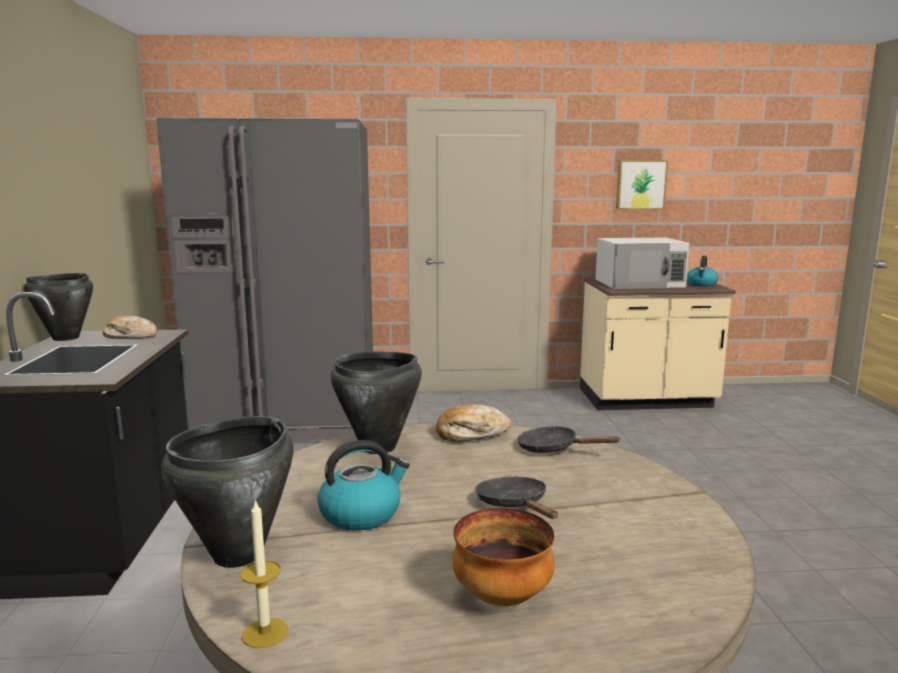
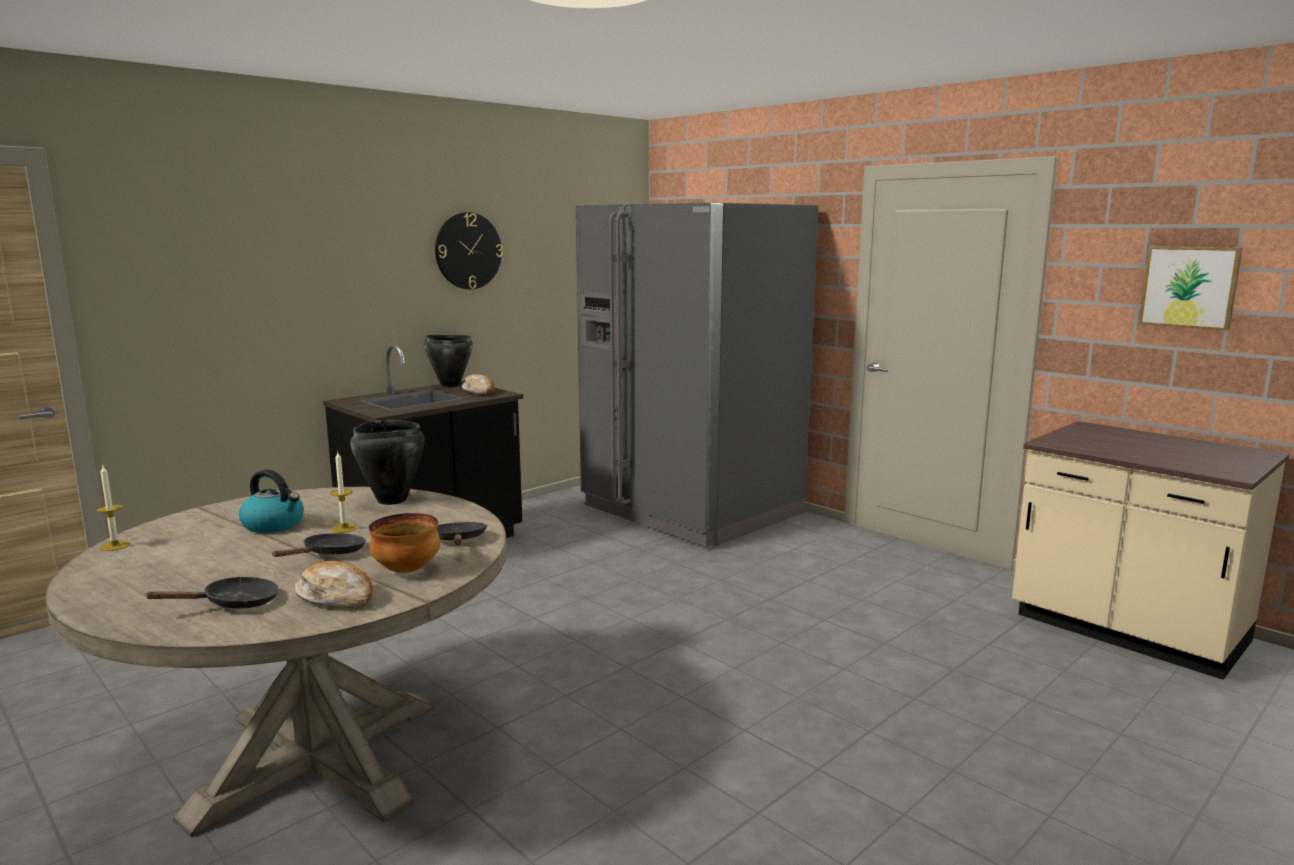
camera: 50 degrees right, 0 degrees up
black cooking pot [161,416,293,568] -> none
bread [436,404,511,442] -> bread moved to [295,561,373,609]
bowl [452,508,554,606] -> bowl moved to [369,513,440,573]
white microwave [596,238,690,289] -> none
kettle [687,256,719,286] -> none
none -> black frying pan [145,577,279,608]
none -> candle [330,452,357,533]
none -> wall clock [435,212,503,289]

